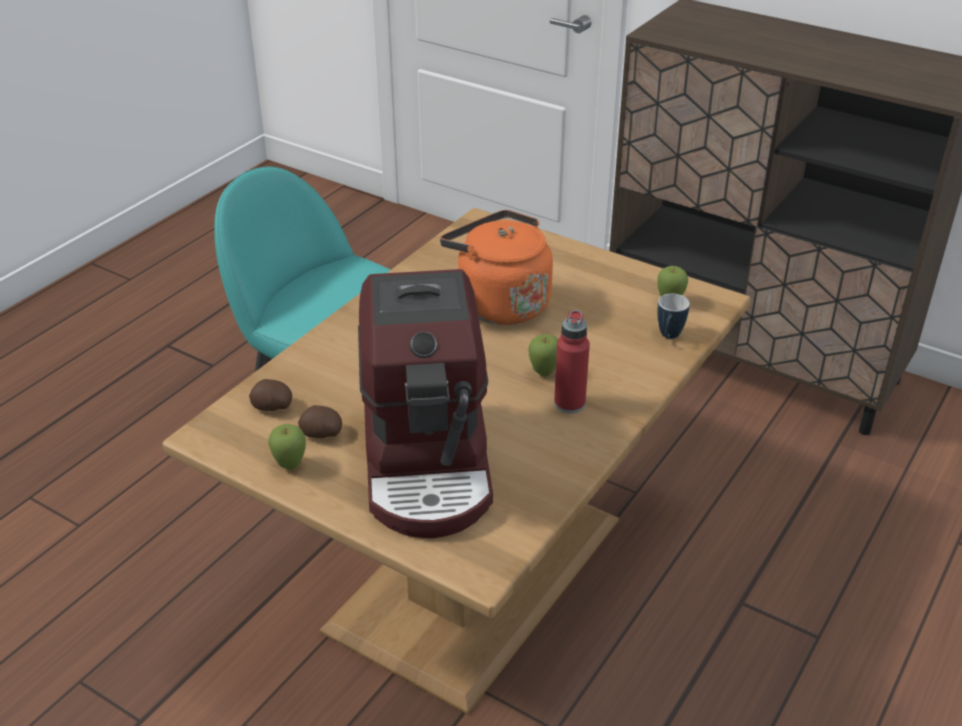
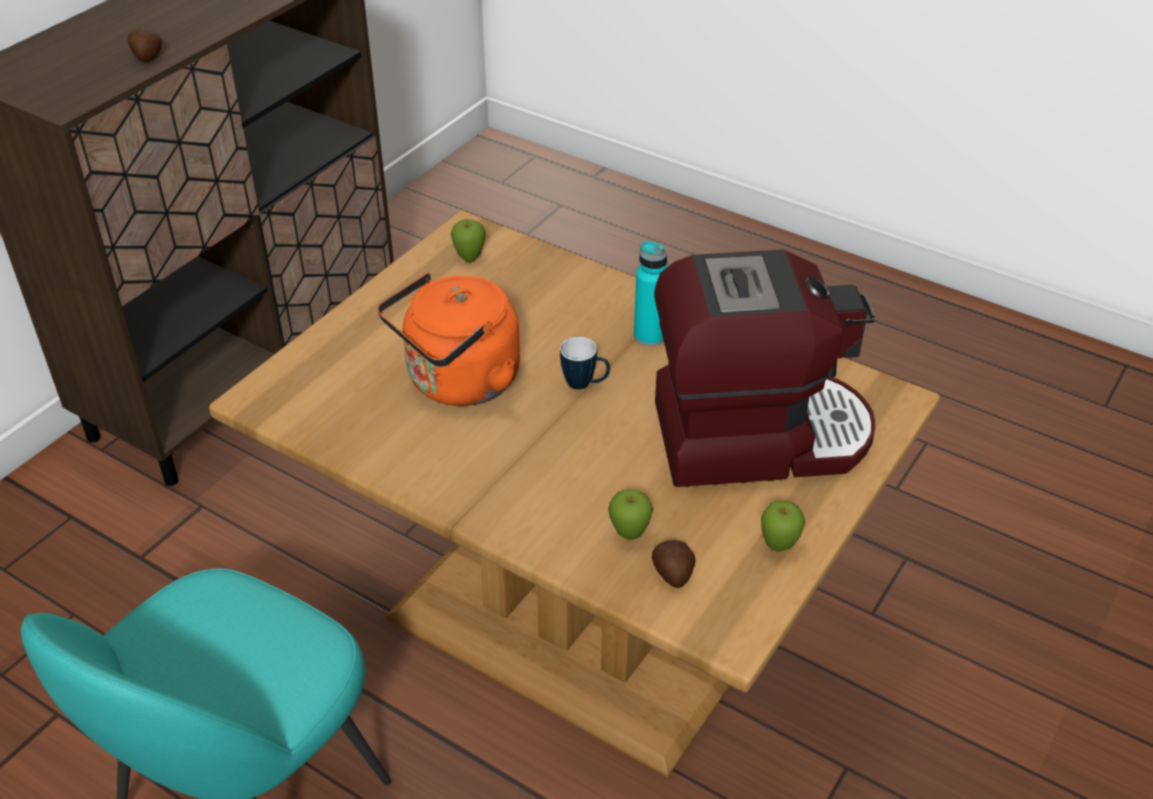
camera: 90 degrees left, 5 degrees up
potato [298,405,342,438] -> potato moved to [128,29,162,62]
apple [528,334,558,377] -> apple moved to [608,489,653,540]
red bottle [554,310,590,413] -> turquoise bottle [634,241,667,346]
mug [657,293,690,339] -> mug moved to [560,337,610,390]

